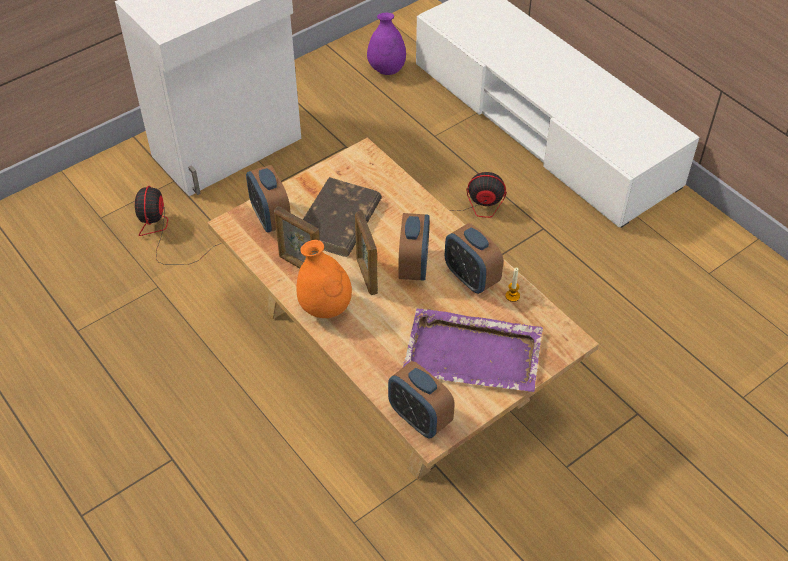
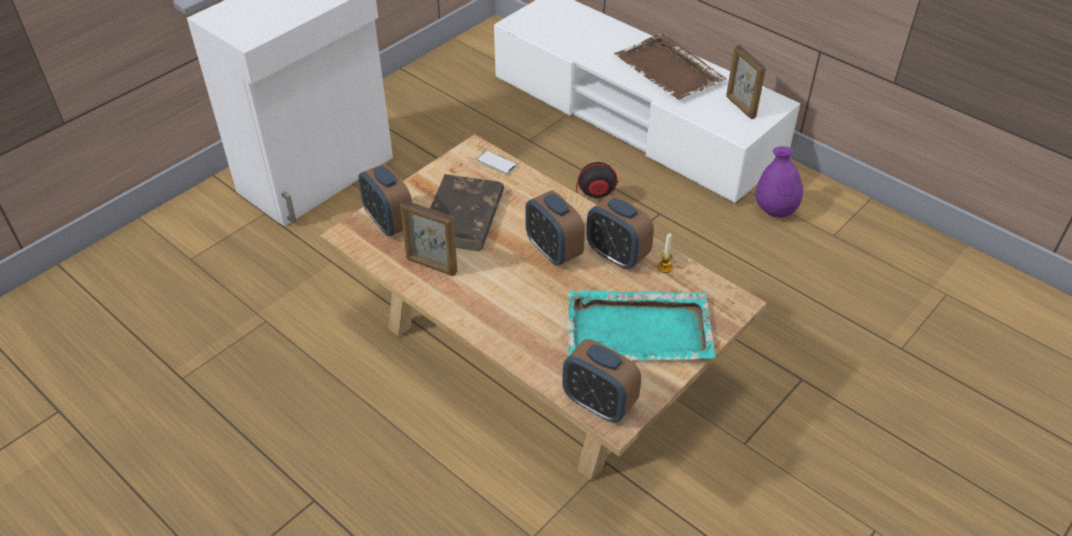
camera: 10 degrees left, 5 degrees down
fan [135,186,221,265] -> none
orange vase [297,240,352,318] -> none
picture frame [355,211,378,295] -> picture frame moved to [726,45,766,119]
purple vase [367,13,406,75] -> purple vase moved to [755,146,803,218]
alarm clock [399,213,430,281] -> alarm clock turned 150 degrees clockwise [525,190,585,266]
purple tray [402,308,543,392] -> turquoise tray [568,290,716,360]
none -> phone [476,150,518,175]
none -> brown tray [614,33,727,100]

